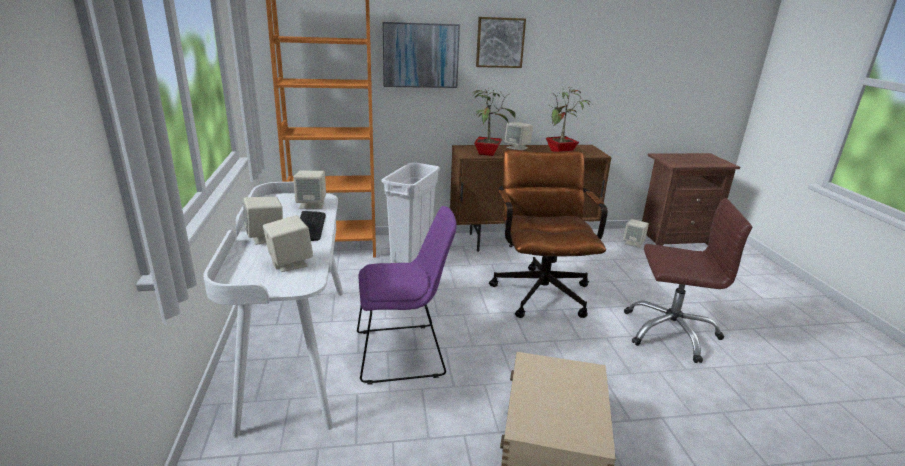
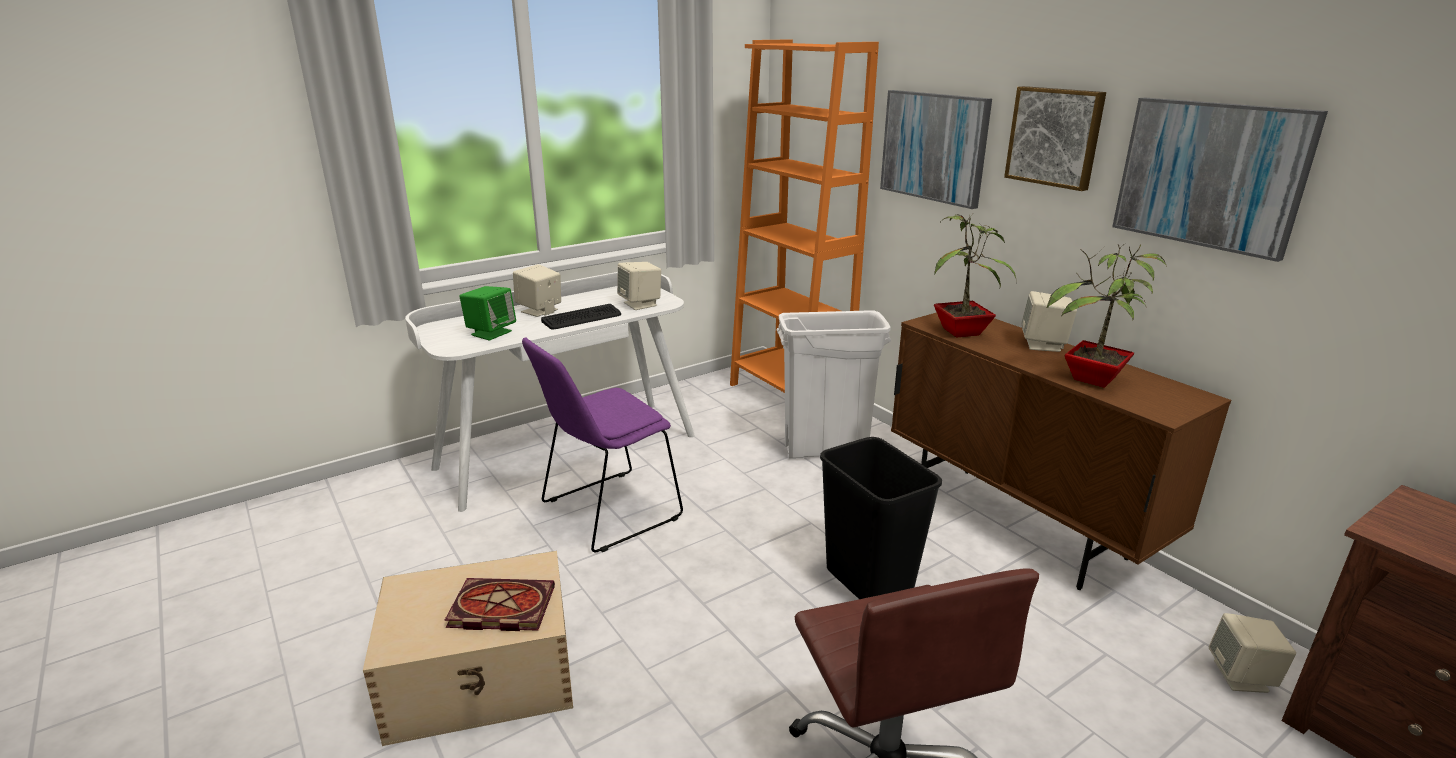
camera: 65 degrees right, 0 degrees up
beige speaker [263,215,313,272] -> green speaker [460,286,516,341]
purple chair [357,206,457,384] -> purple chair turned 90 degrees clockwise [522,337,683,552]
brown office chair [489,149,608,318] -> black trash can [820,437,942,599]
none -> book [444,578,555,631]
none -> picture [1112,98,1328,262]

